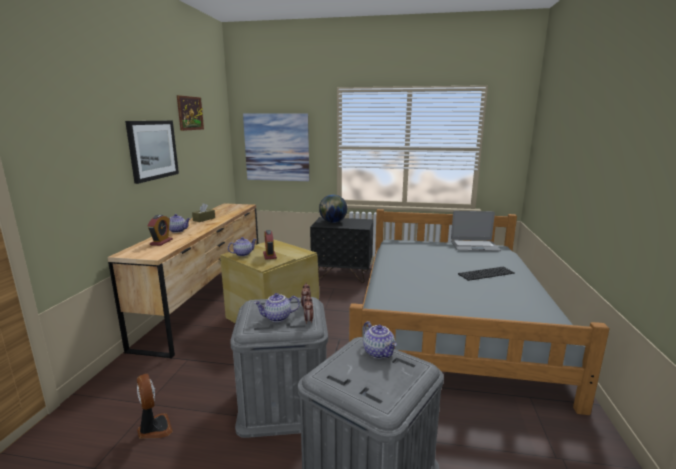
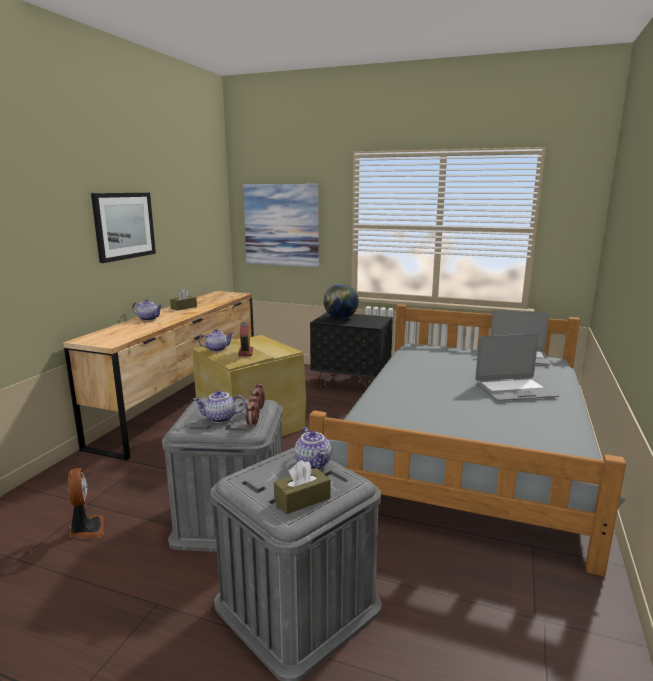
camera: 10 degrees right, 0 degrees up
alarm clock [148,215,173,246] -> none
picture [177,95,204,131] -> none
keyboard [458,267,515,281] -> laptop [475,334,559,401]
none -> brown tissue box [274,460,331,514]

